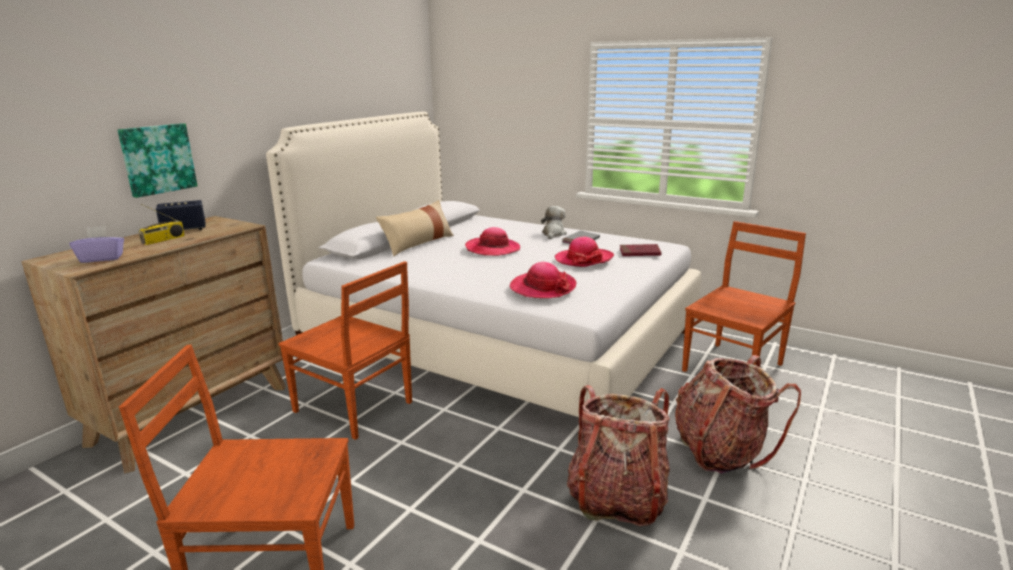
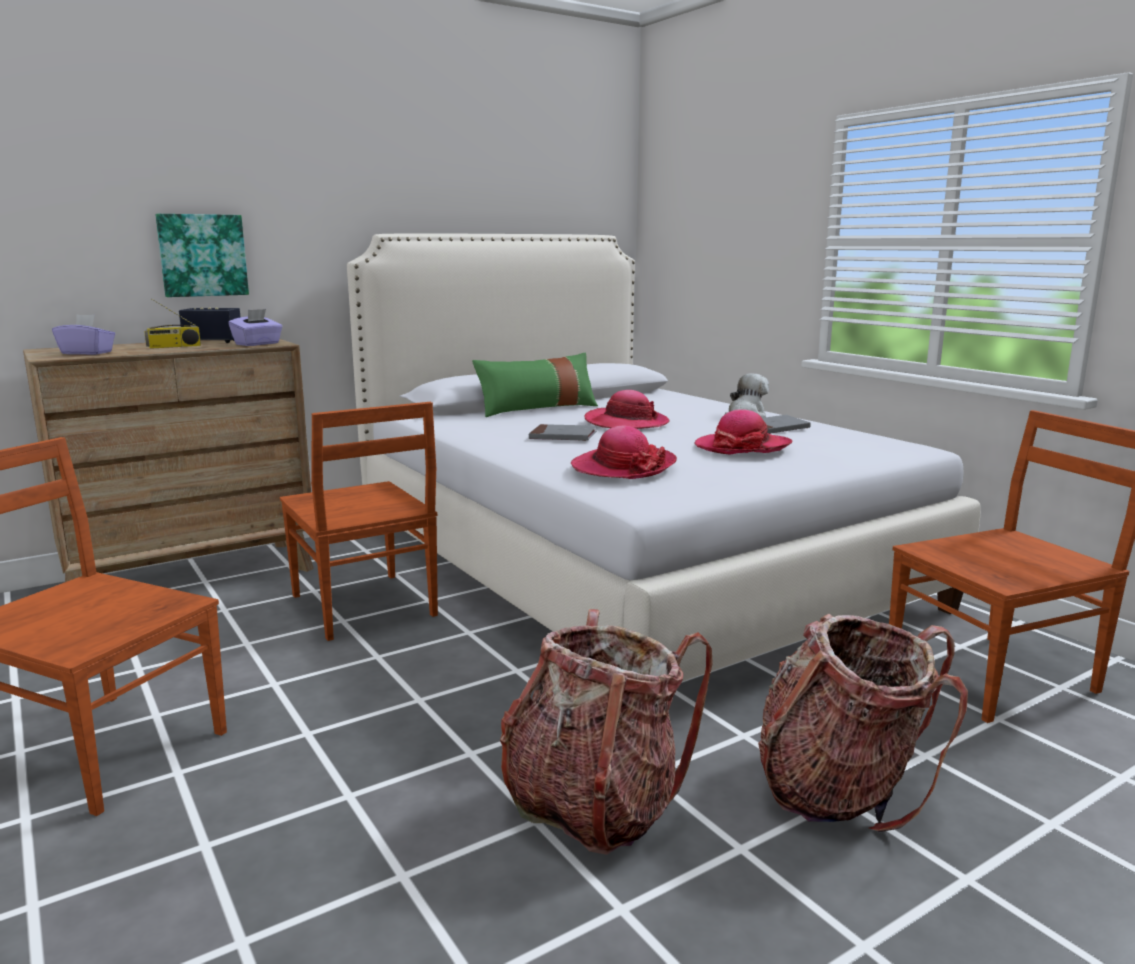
camera: 25 degrees right, 5 degrees down
beige pillow [376,200,454,256] -> green pillow [472,353,598,417]
red book [620,244,661,256] -> none
none -> purple tissue box [228,309,283,346]
none -> grey book [529,424,597,441]

